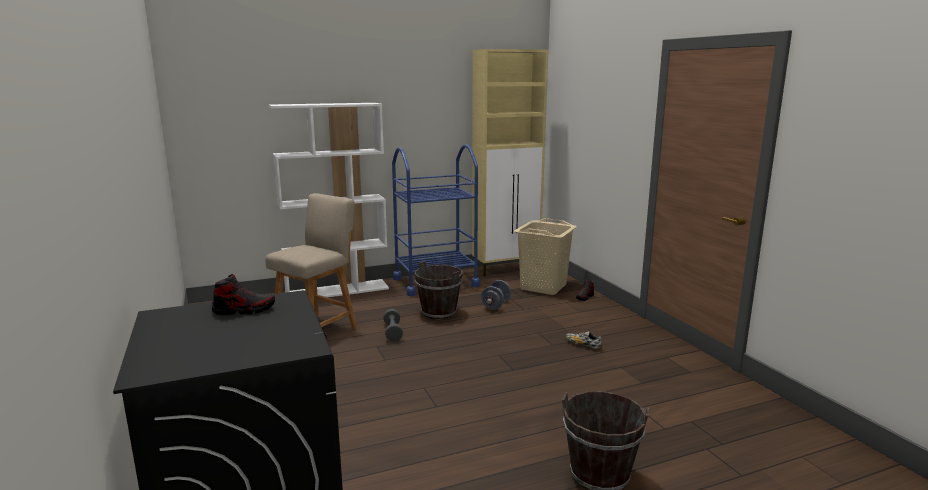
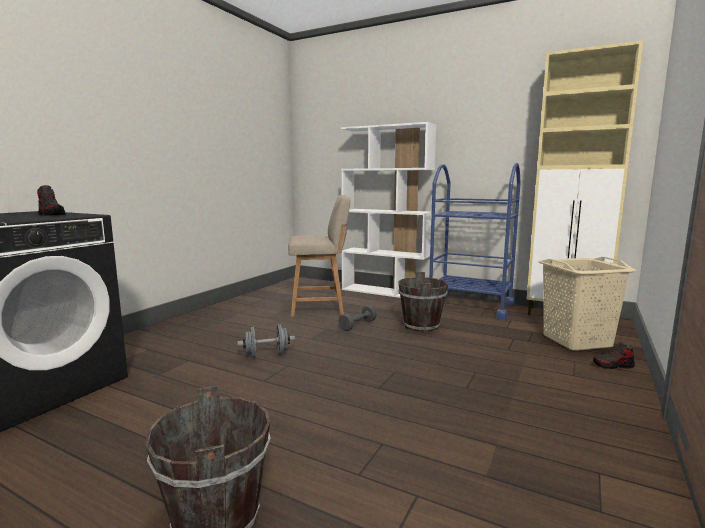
camera: 50 degrees right, 5 degrees down
grey dumbbell [481,280,511,310] -> grey dumbbell moved to [238,324,295,358]
shoe [566,331,602,349] -> none

